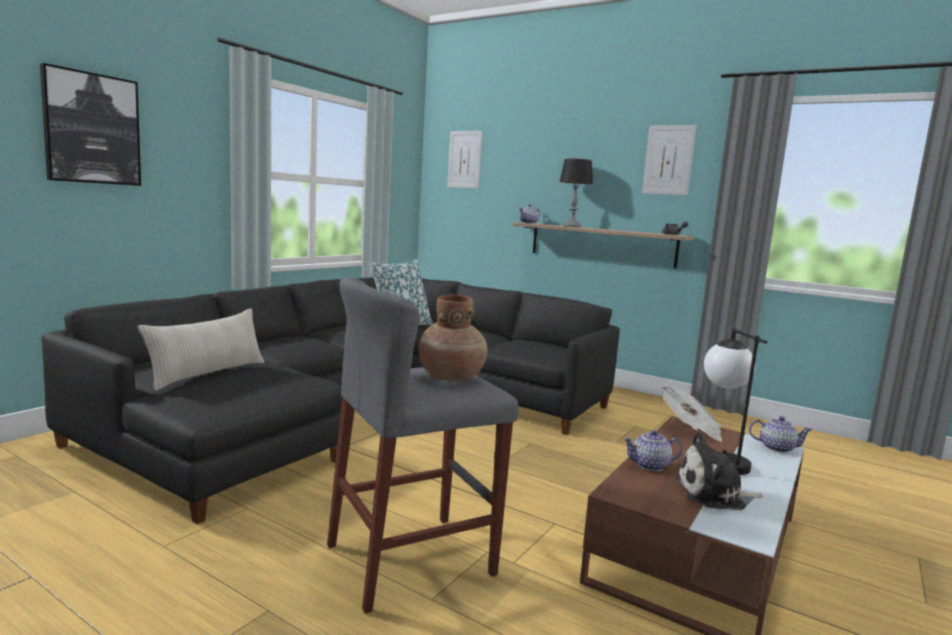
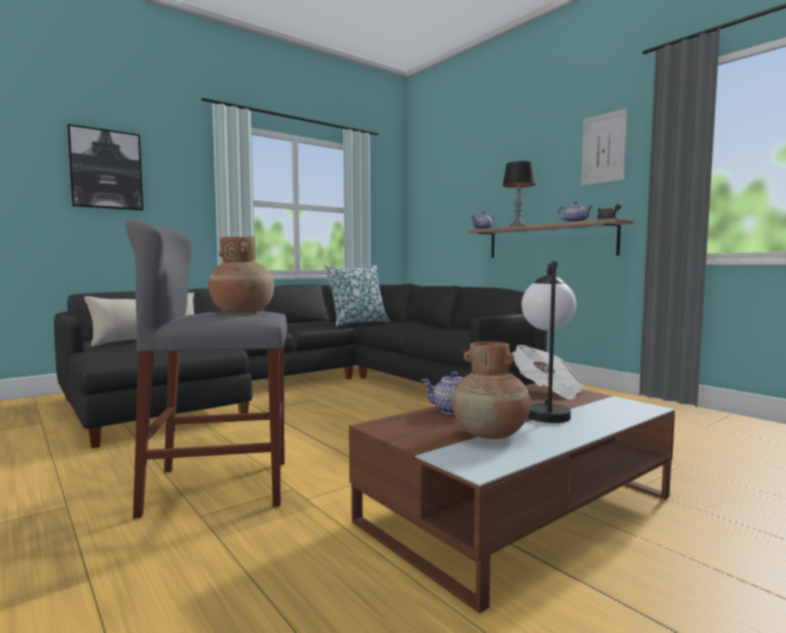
camera: 20 degrees right, 5 degrees down
picture [447,131,483,189] -> none
plush toy [675,432,763,510] -> brown vase [452,342,531,439]
teapot [749,416,813,453] -> teapot moved to [558,202,592,222]

